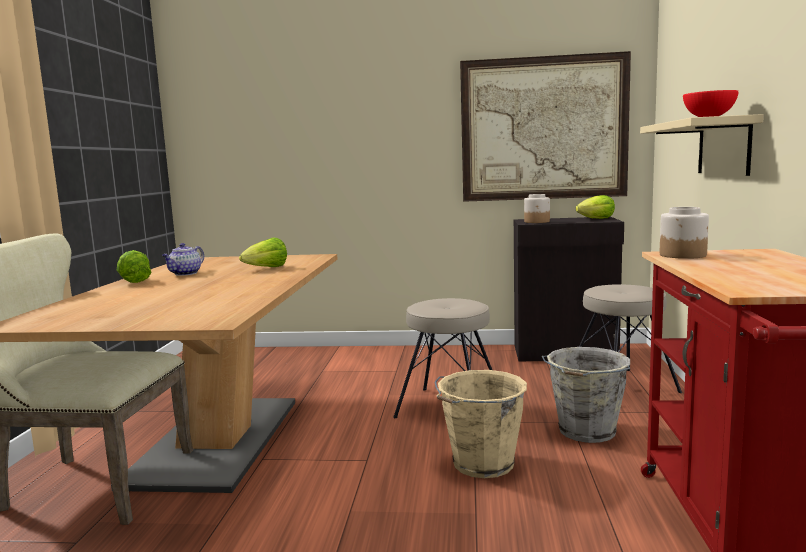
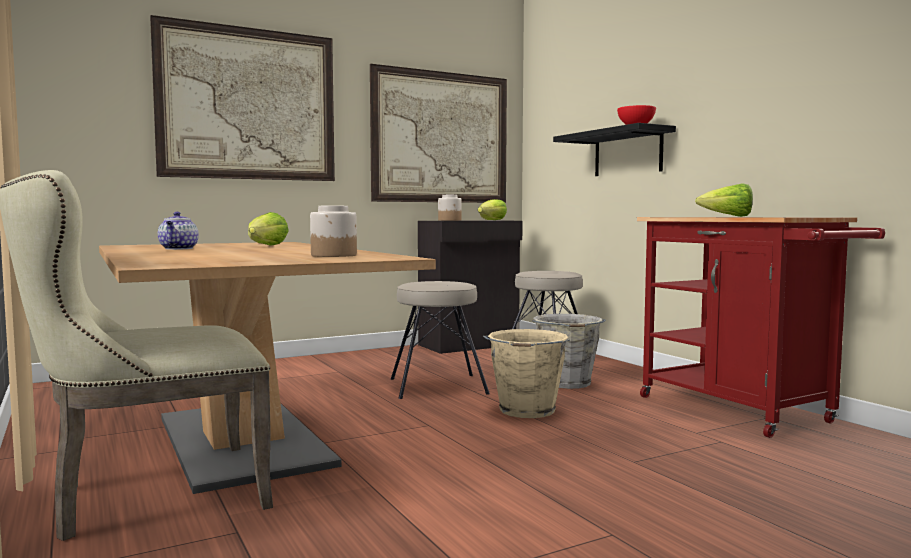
camera: 35 degrees left, 5 degrees down
lettuce [117,250,151,283] -> lettuce moved to [695,183,753,217]
beige shelf [640,114,764,176] -> black shelf [553,123,676,176]
jar [660,207,709,259] -> jar moved to [310,206,357,257]
none -> picture [150,15,335,181]

